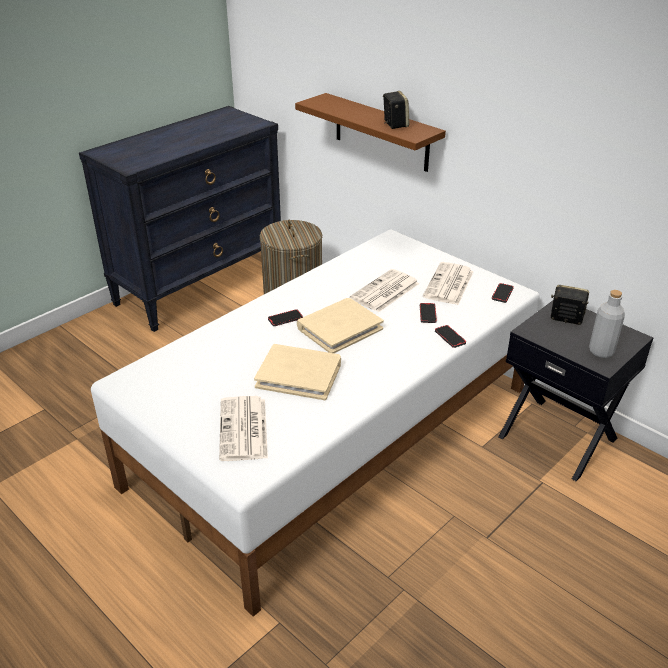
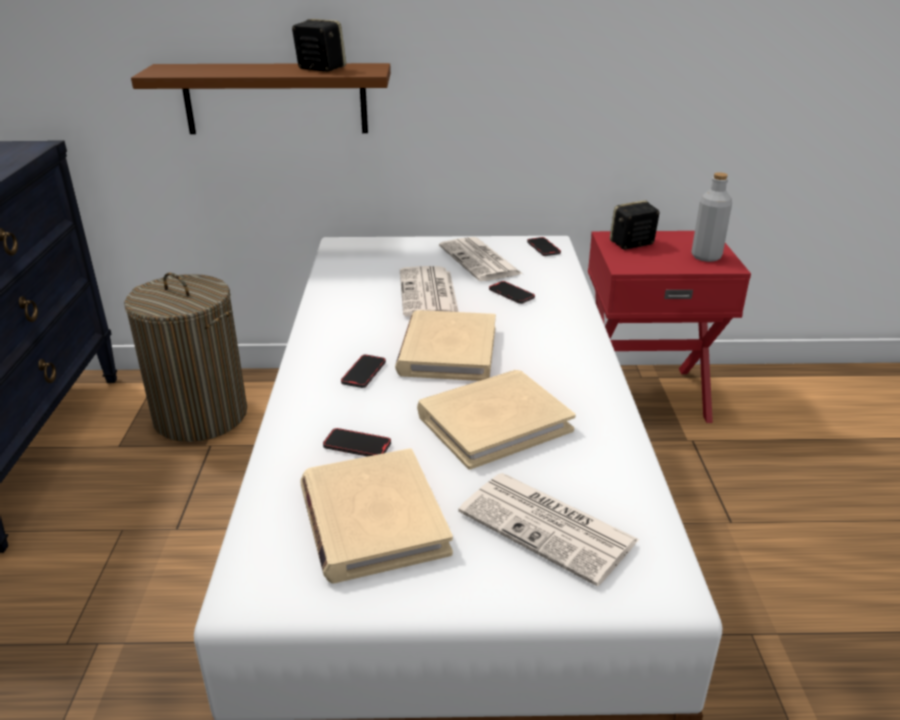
camera: 45 degrees left, 5 degrees down
phone [435,325,466,348] -> phone moved to [323,428,391,457]
black nightstand [499,301,653,481] -> red nightstand [588,231,751,423]
none -> beige book [300,448,453,583]

